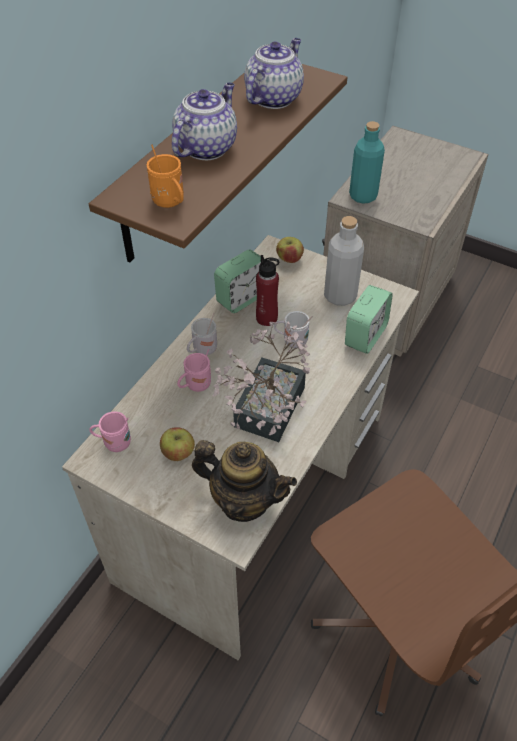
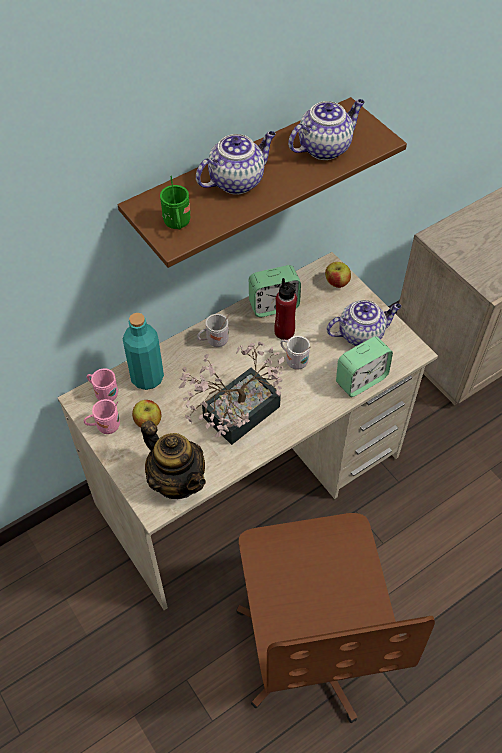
camera: 25 degrees right, 5 degrees up
orange mug [146,145,184,208] -> green mug [160,176,190,230]
pink mug [177,349,211,392] -> pink mug moved to [84,399,120,434]
grey bottle [324,216,364,306] -> teapot [327,300,401,346]
turquoise bottle [349,121,385,204] -> turquoise bottle moved to [123,313,164,390]

